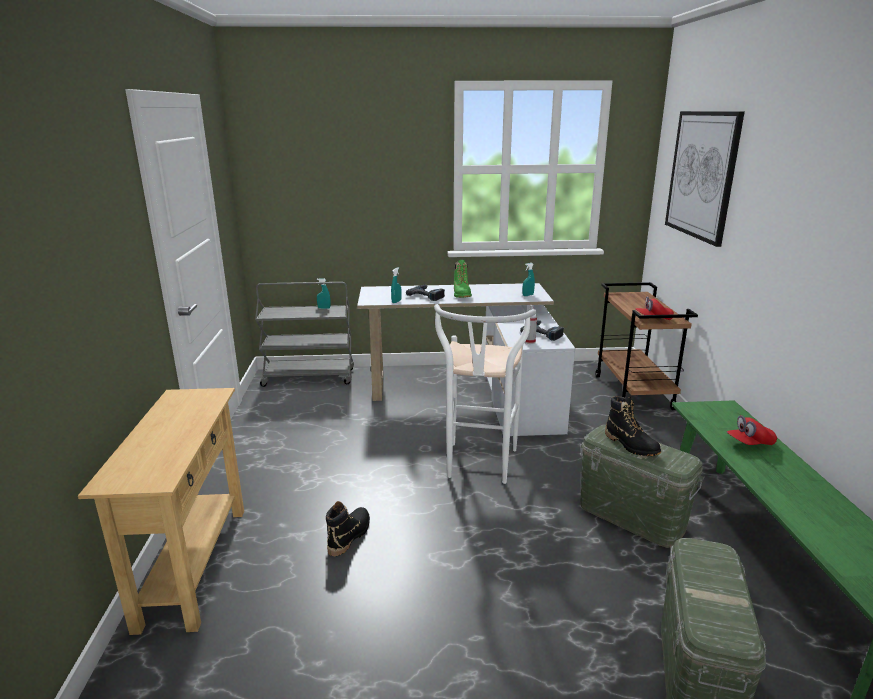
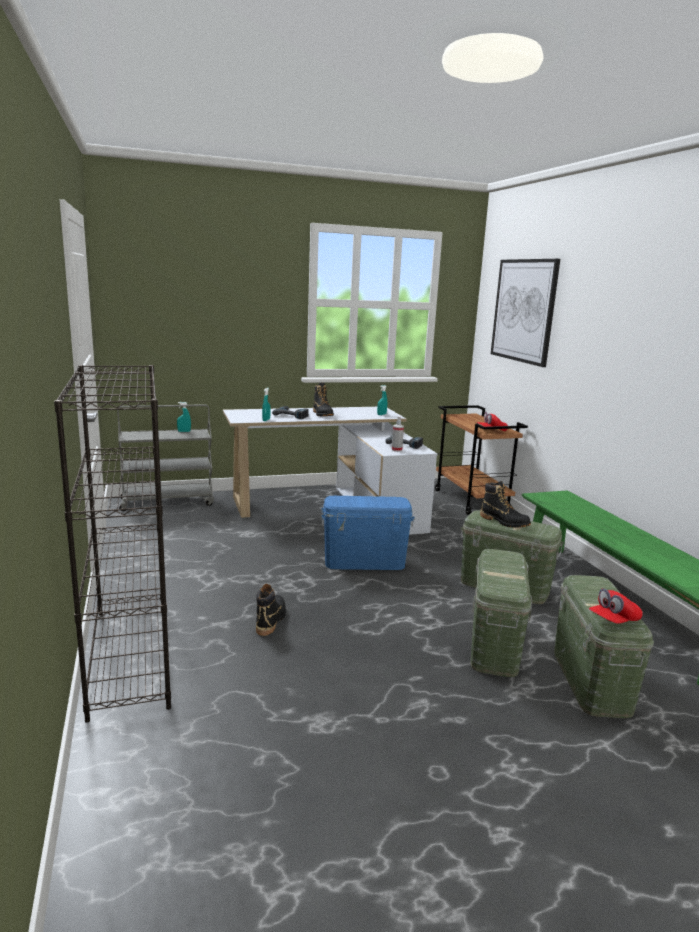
camera: 15 degrees left, 5 degrees down
beige console table [78,388,244,635] -> black bookcase [54,365,171,723]
white stool [434,304,537,484] -> blue storage box [321,496,414,570]
green boot [454,260,472,298] -> black boot [313,383,334,416]
red cap [727,415,777,445] -> red cap moved to [589,588,643,624]
none -> green storage box [471,549,532,677]

